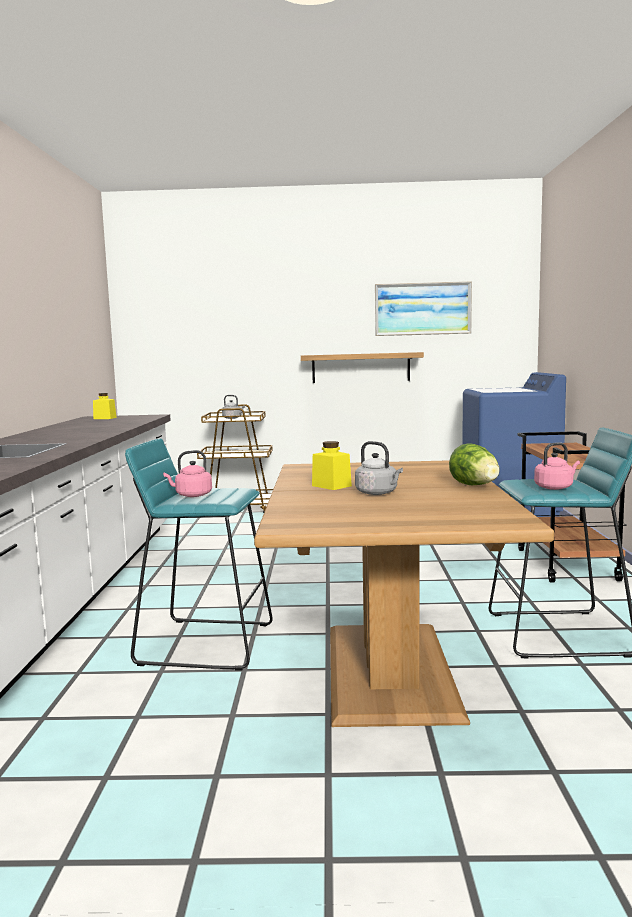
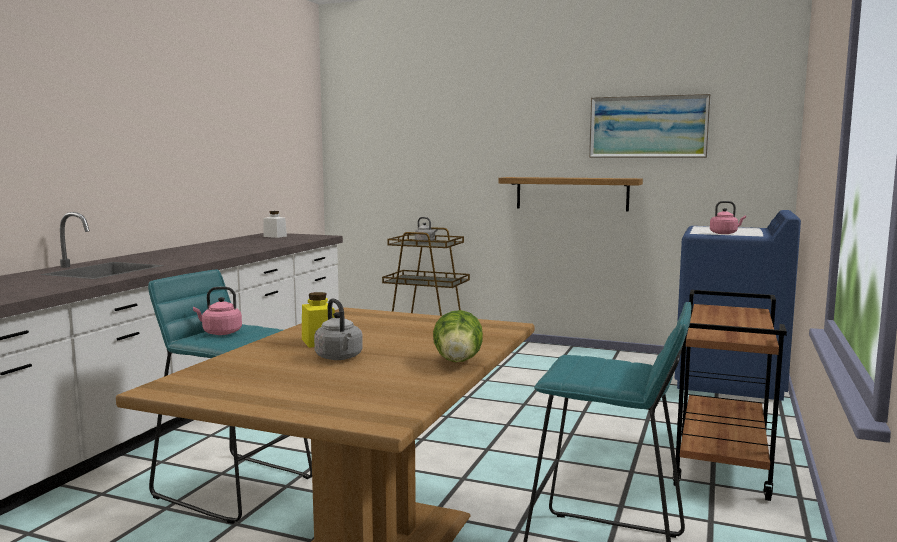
camera: 20 degrees right, 0 degrees up
yellow jar [93,393,117,419] -> white jar [263,211,287,238]
pink kettle [534,443,580,490] -> pink kettle moved to [710,201,746,234]

